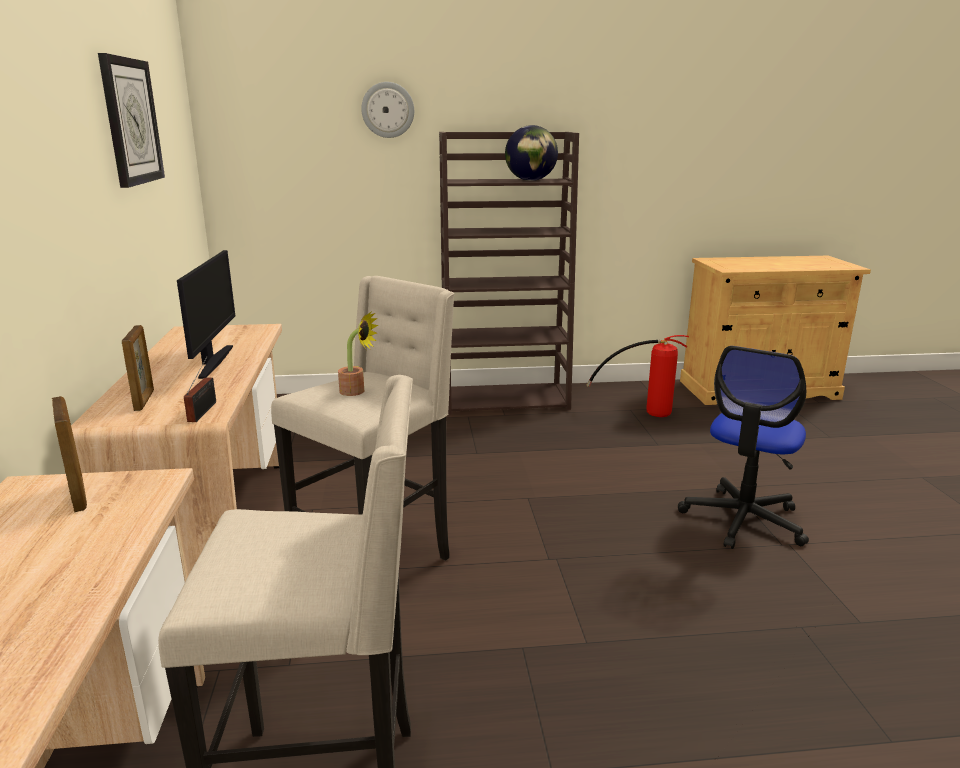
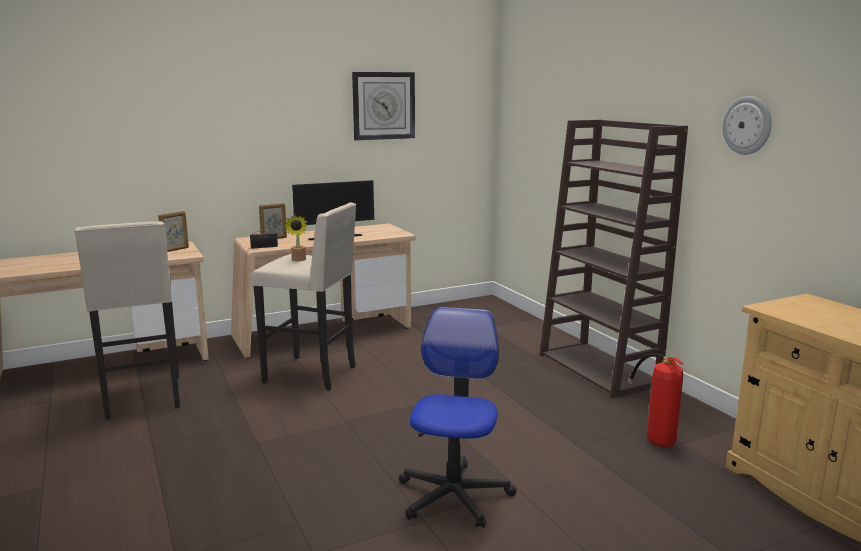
camera: 70 degrees right, 5 degrees down
wall clock [361,82,414,138] -> wall clock moved to [722,96,771,155]
globe [505,125,558,181] -> none
office chair [678,346,809,549] -> office chair turned 90 degrees clockwise [399,307,516,528]

